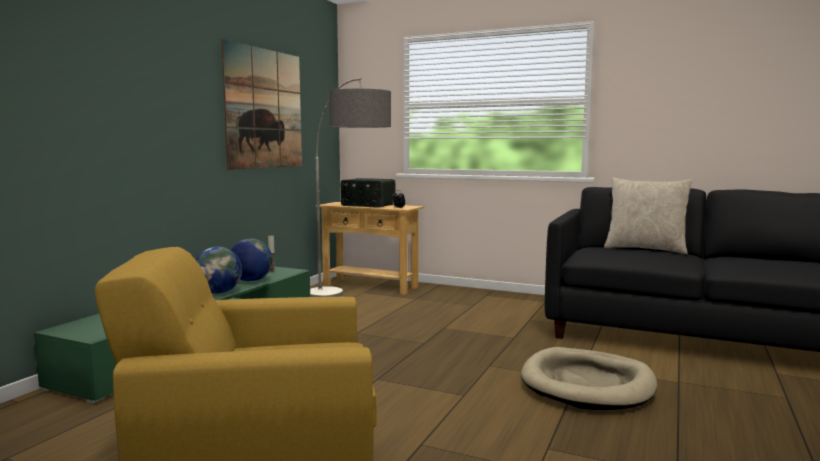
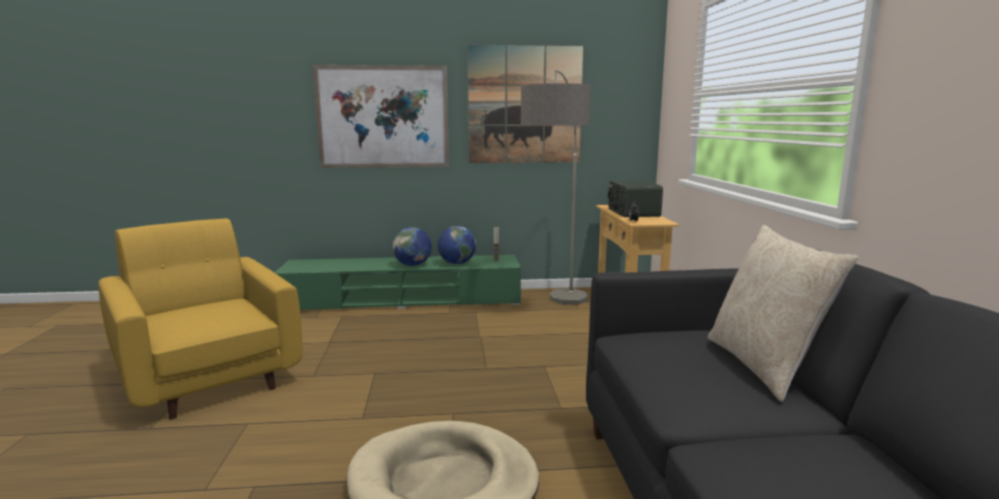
camera: 60 degrees right, 5 degrees up
none -> picture [313,65,449,168]

